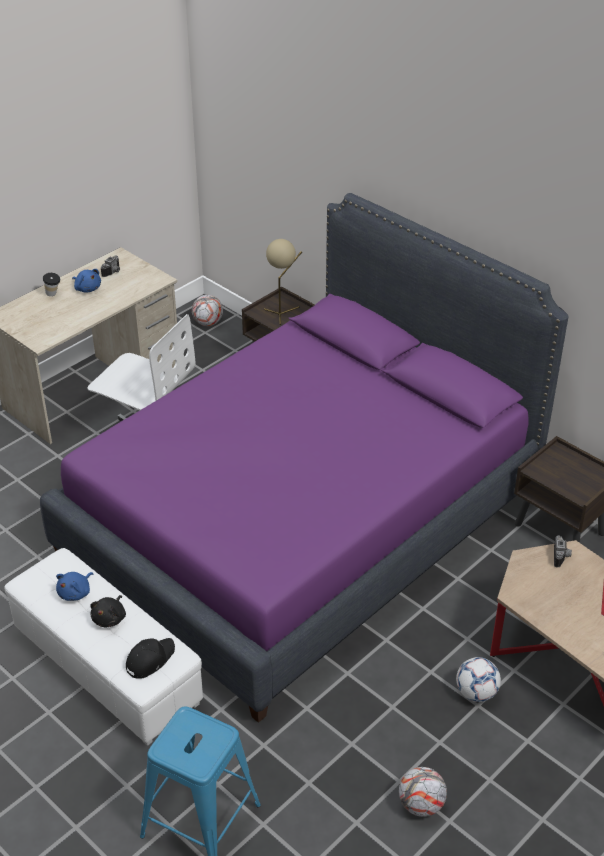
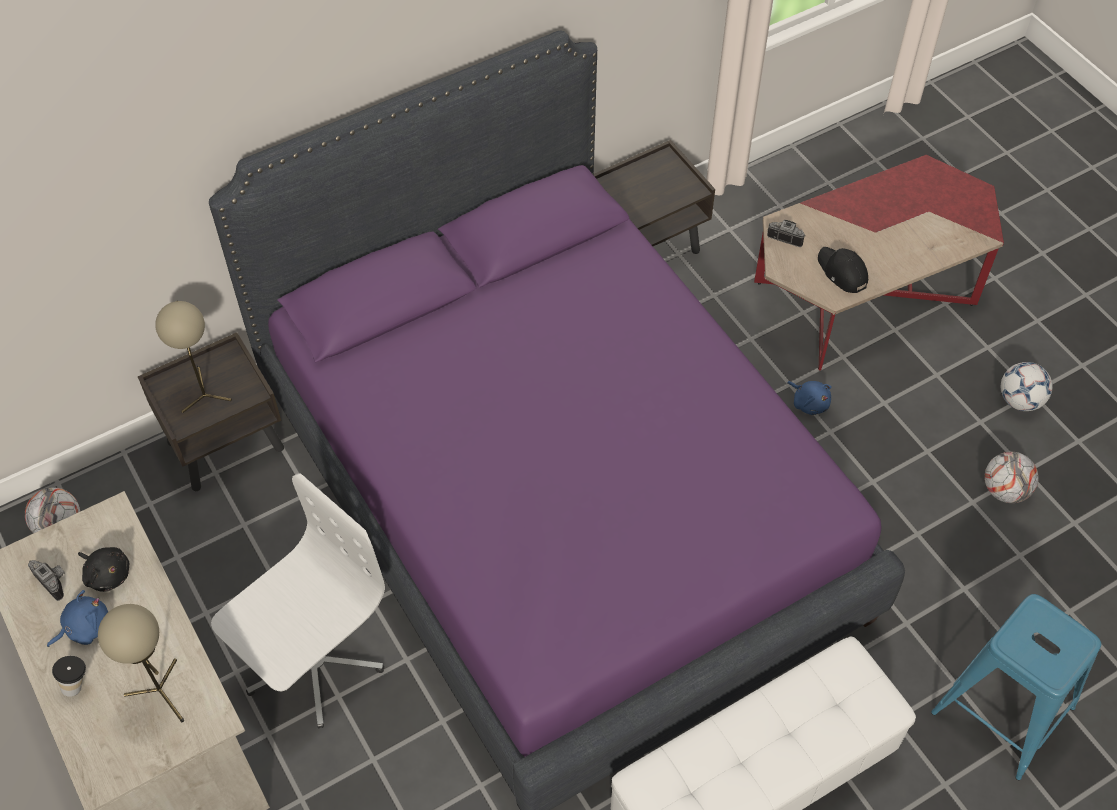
camera: 75 degrees left, 15 degrees up
blue plush toy [56,572,93,601] -> blue plush toy moved to [787,381,832,415]
black plush toy [90,595,126,627] -> black plush toy moved to [78,547,129,592]
black cap [126,638,175,679] -> black cap moved to [818,247,868,293]
football [456,657,501,702] -> football moved to [1001,362,1052,411]
none -> beige table lamp [98,604,184,722]

